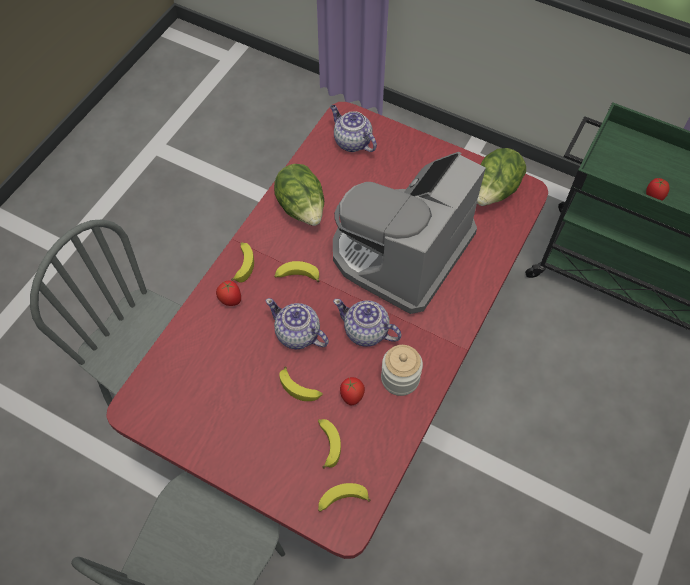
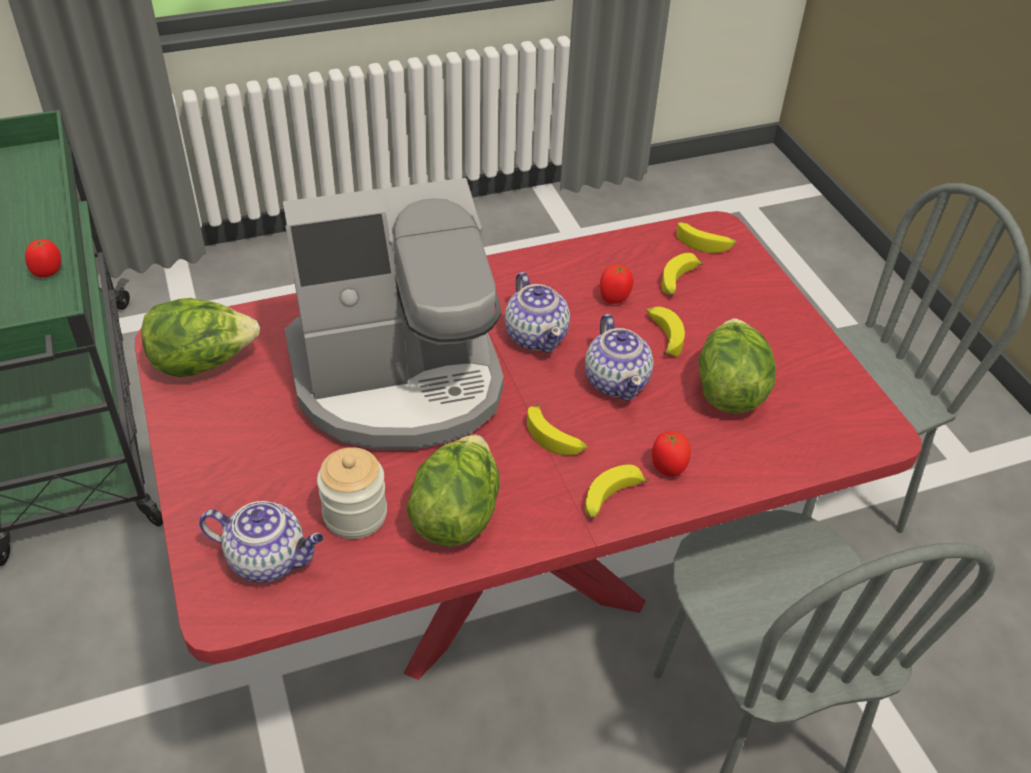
camera: 140 degrees left, 15 degrees down
teapot [330,105,377,152] -> teapot turned 75 degrees counterclockwise [199,501,324,582]
jar [381,345,423,396] -> jar moved to [317,447,387,539]
none -> lettuce [699,318,776,414]

